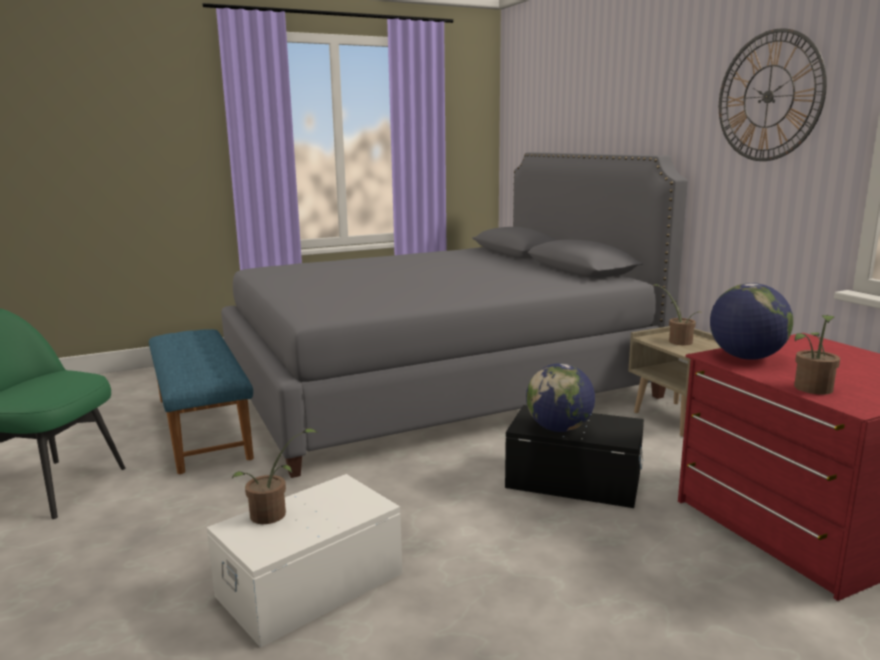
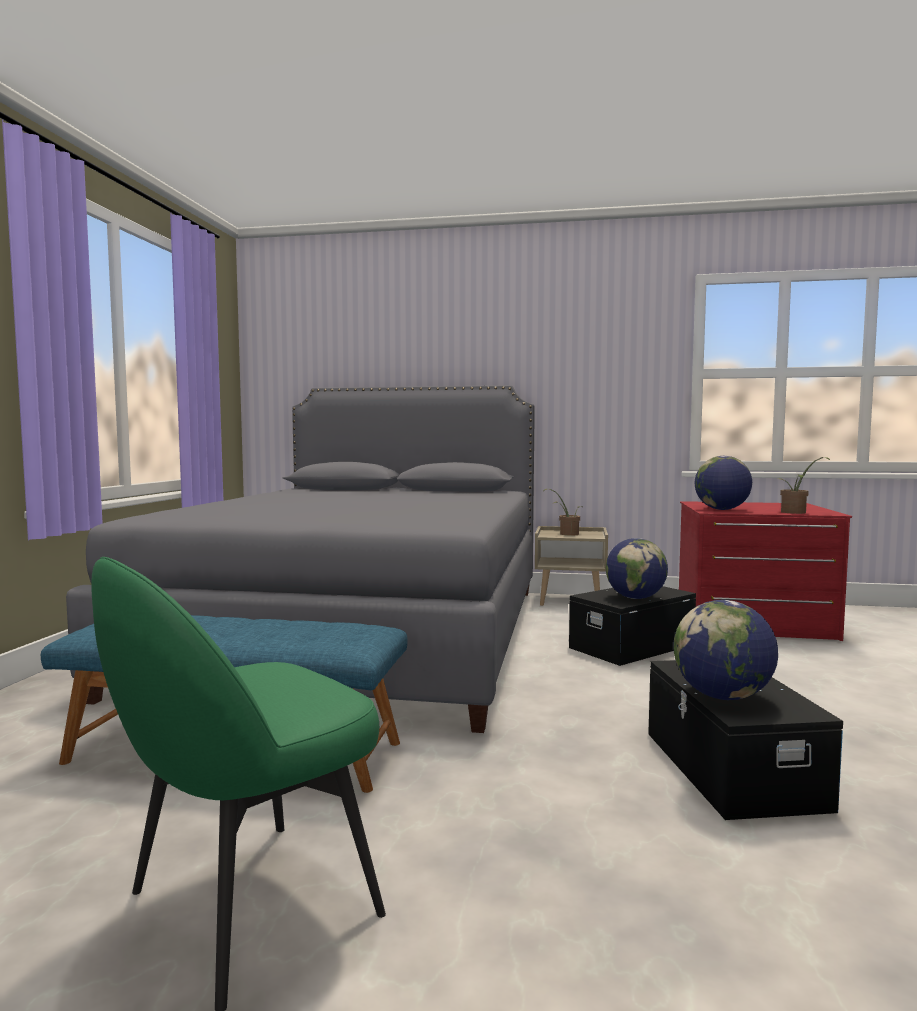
camera: 55 degrees left, 10 degrees down
white storage box [207,474,402,648] -> black storage box [648,660,843,820]
potted plant [232,428,318,524] -> globe [673,600,778,700]
wall clock [719,29,827,161] -> none

